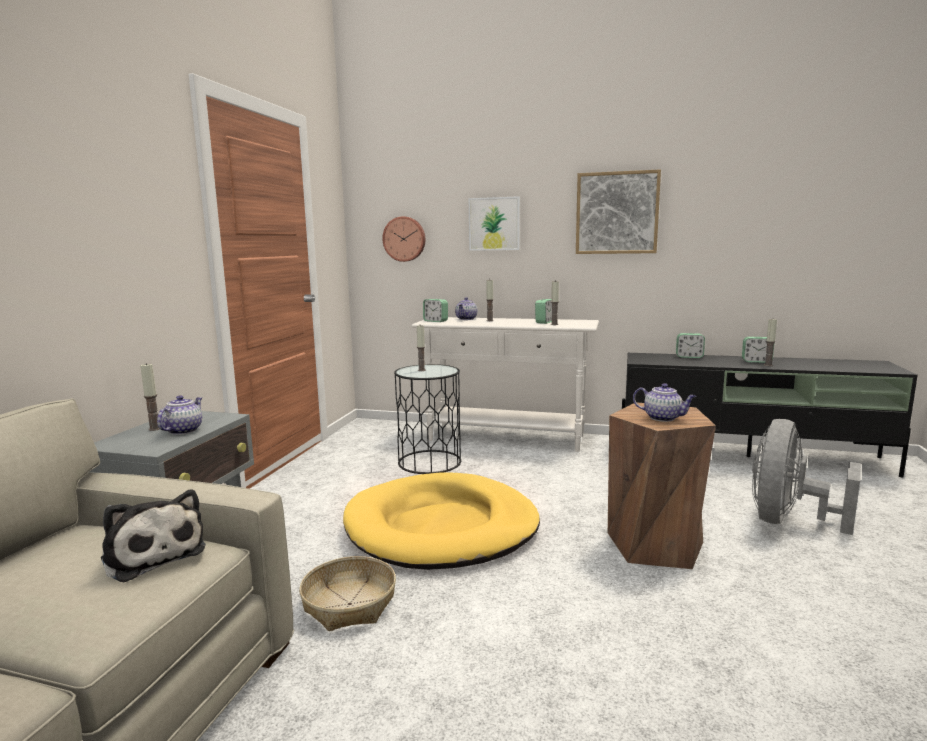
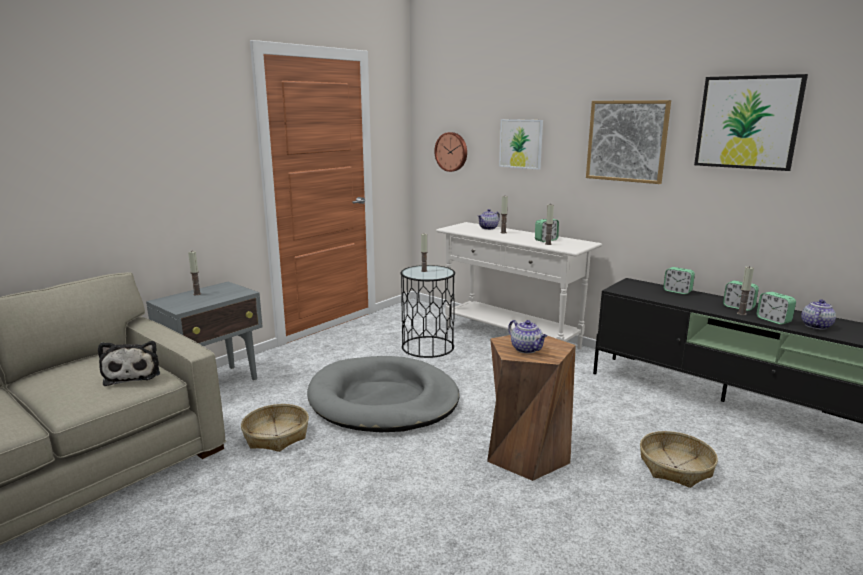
camera: 25 degrees right, 5 degrees up
teapot [157,395,202,435] -> teapot moved to [801,299,836,330]
yellow dog bed [343,472,540,570] -> grey dog bed [307,356,459,432]
alarm clock [423,299,448,322] -> alarm clock moved to [756,292,796,325]
grey fan [752,419,861,535] -> basket [640,431,718,488]
none -> picture [694,74,808,171]

